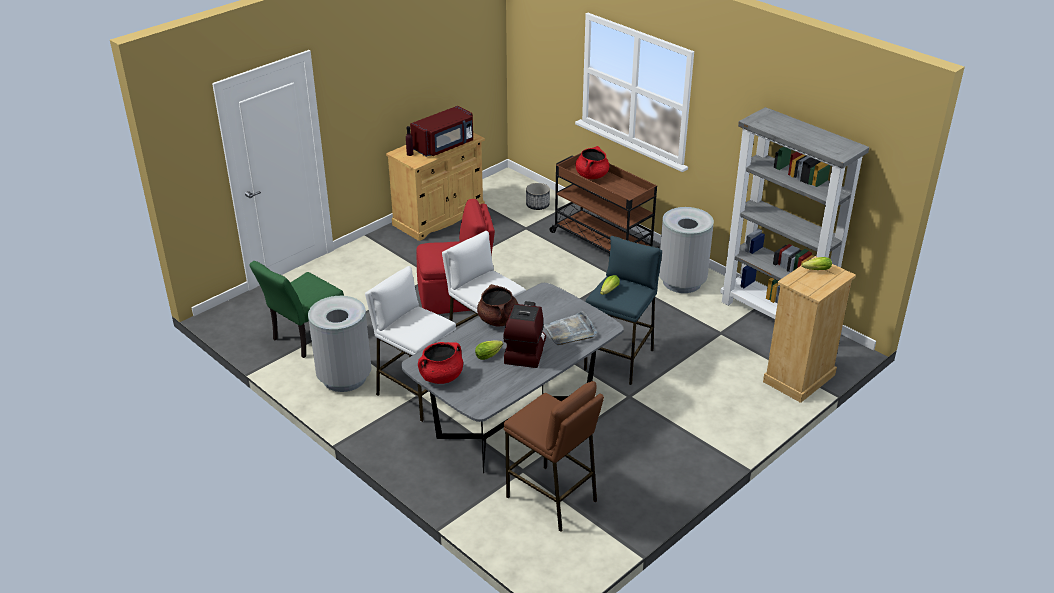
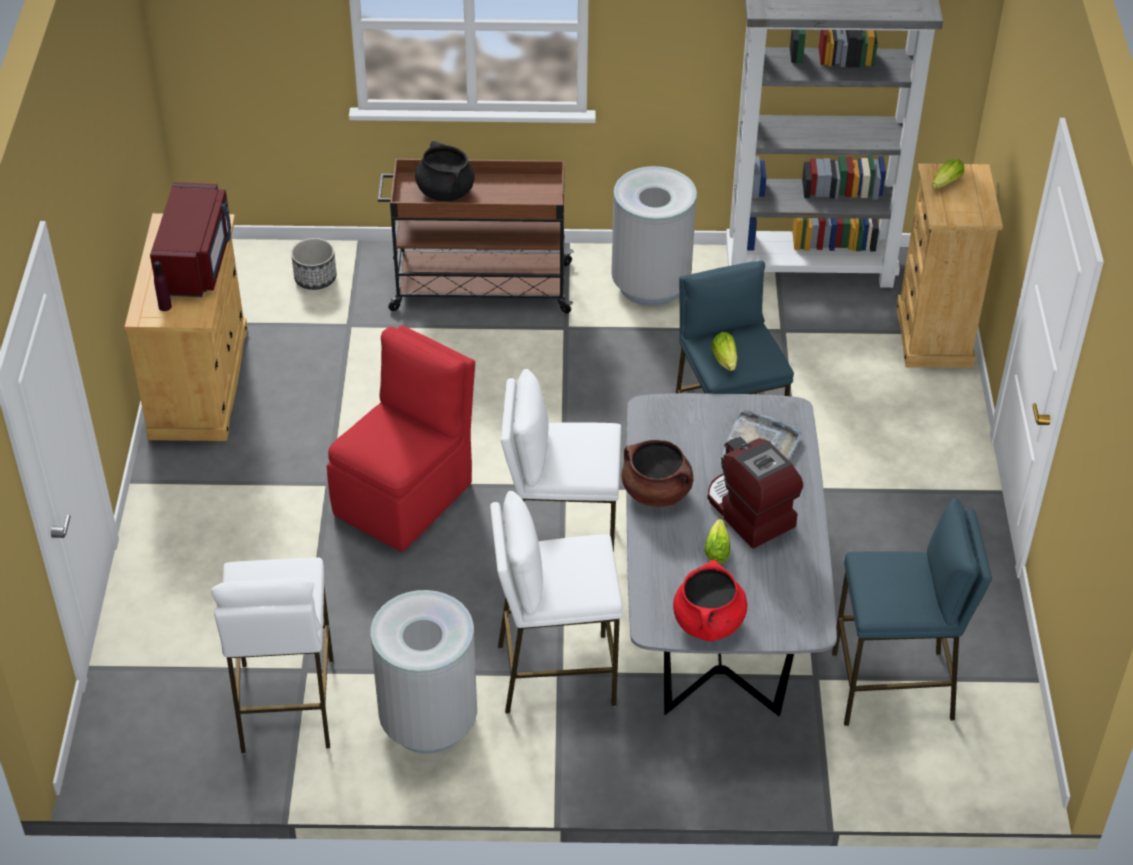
camera: 45 degrees left, 10 degrees up
green chair [250,261,344,358] -> white stool [211,557,334,754]
brown stool [504,381,604,532] -> blue stool [832,498,992,726]
red cooking pot [576,146,609,179] -> black cooking pot [415,141,475,201]

